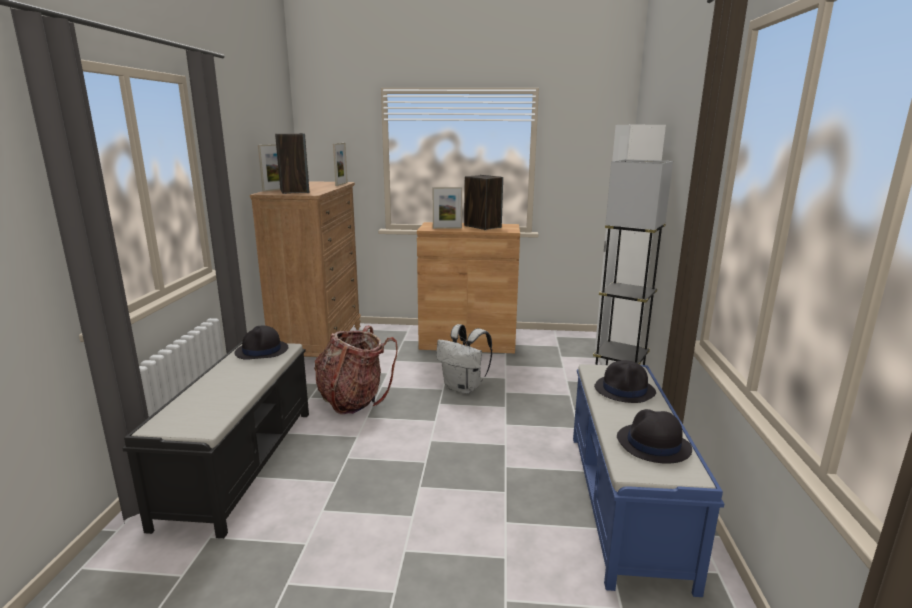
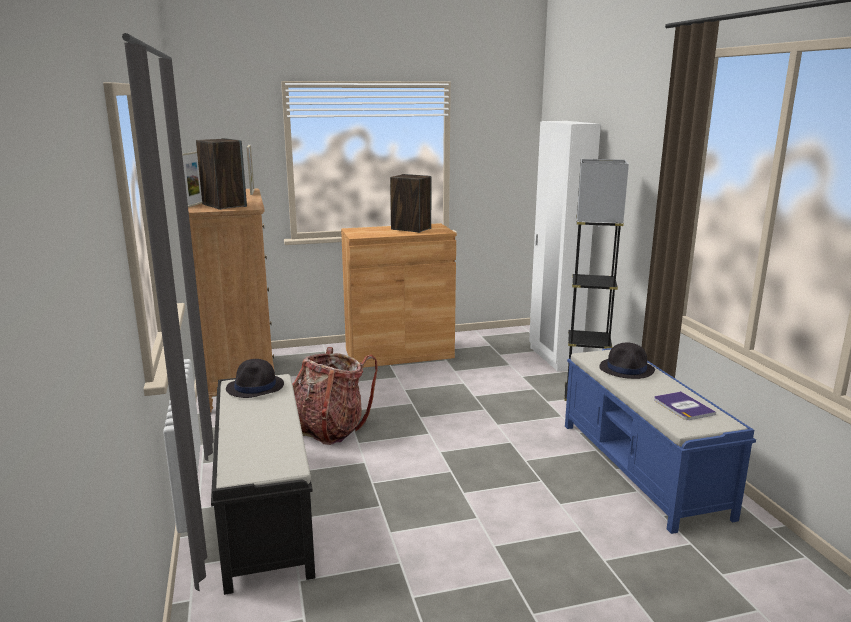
camera: 20 degrees left, 0 degrees up
picture frame [433,187,462,229] -> none
white backpack [436,324,492,394] -> none
black hat [617,409,692,464] -> book [654,391,716,420]

